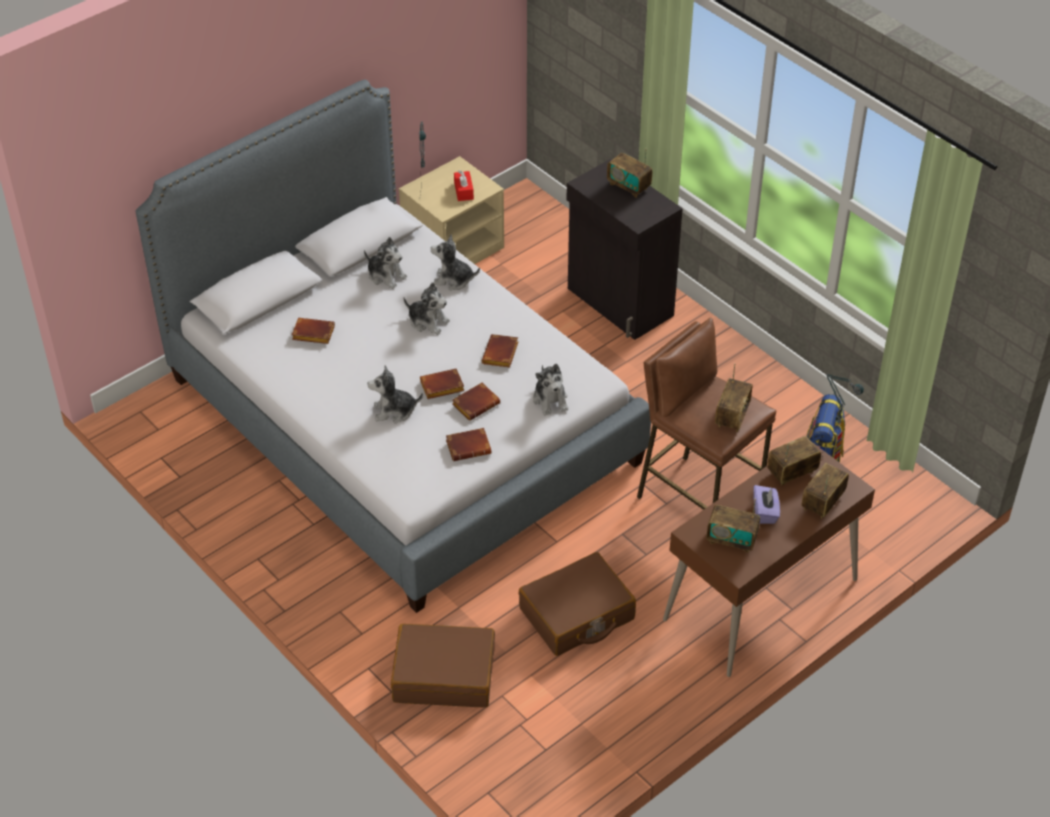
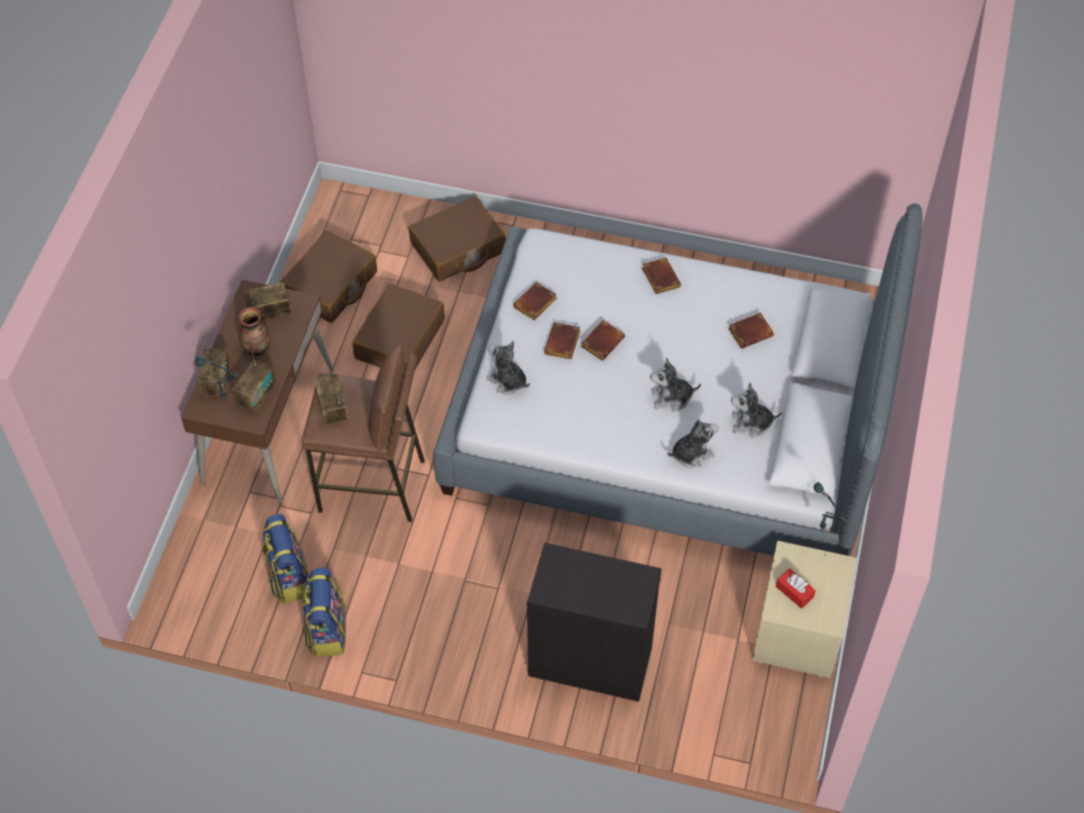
camera: 145 degrees right, 10 degrees up
plush toy [367,365,423,423] -> none
brown book [482,334,518,367] -> brown book moved to [642,258,681,294]
radio [607,149,652,198] -> none
purple tissue box [753,485,780,524] -> vase [239,307,270,356]
none -> brown suitcase [280,230,377,323]
none -> backpack [302,567,346,657]

